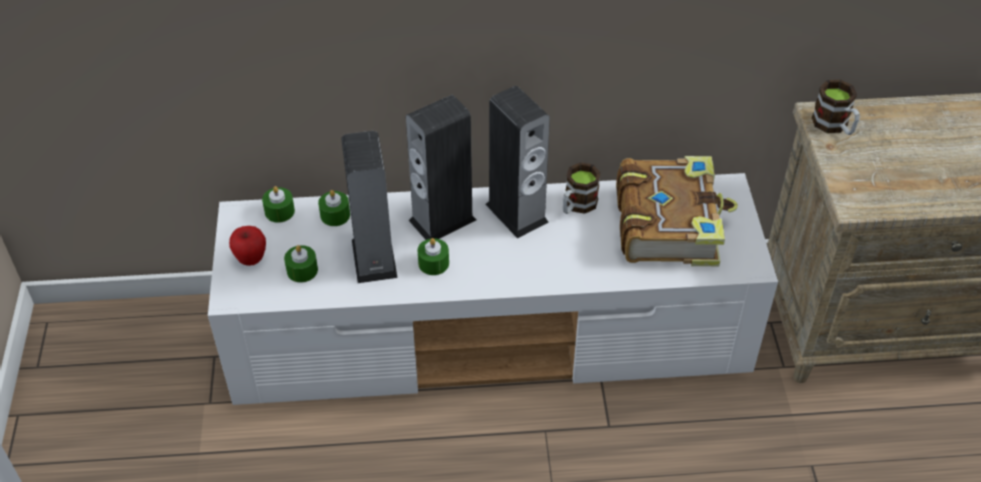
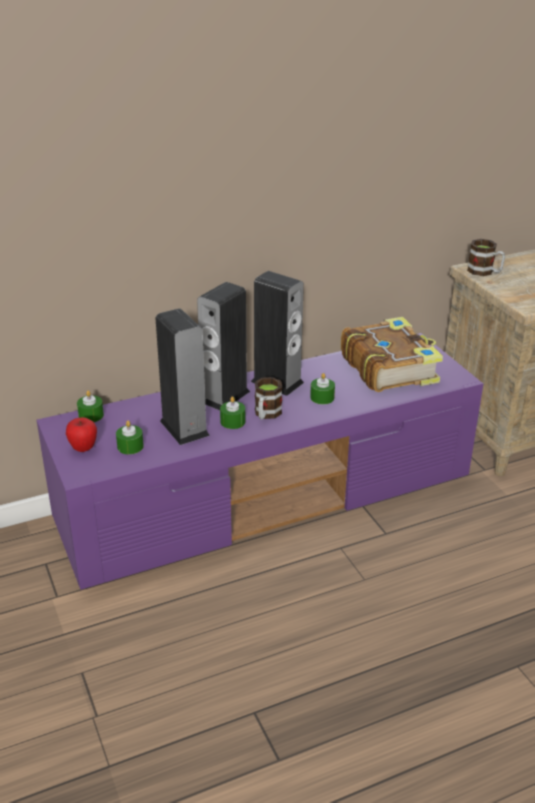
camera: 20 degrees left, 15 degrees down
white tv stand [208,173,778,405] -> purple tv stand [36,333,483,590]
green candle [318,190,350,226] -> green candle moved to [310,373,335,404]
mug [563,162,601,214] -> mug moved to [255,377,282,419]

